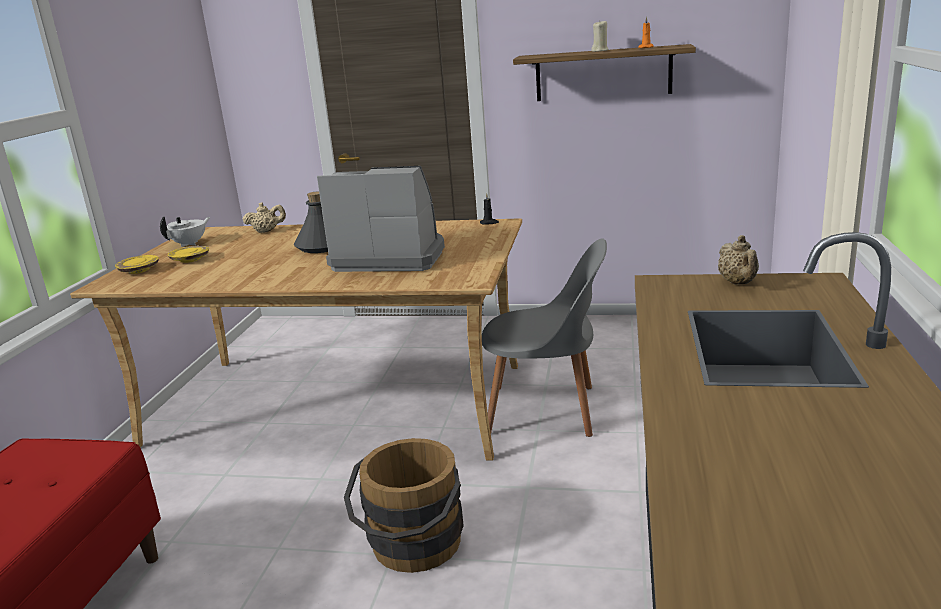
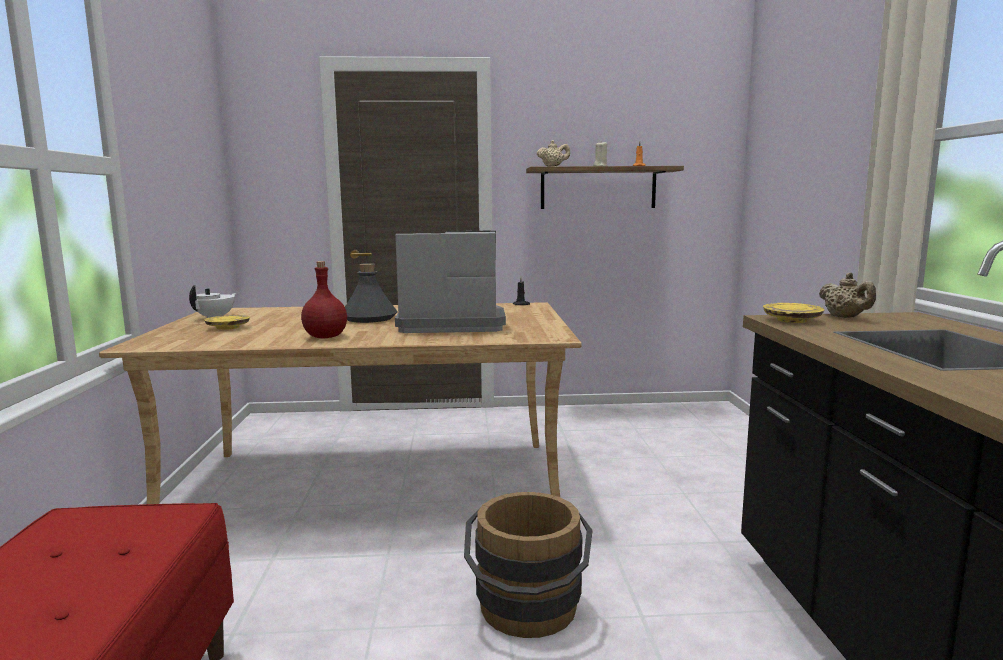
camera: 15 degrees left, 10 degrees down
yellow plate [115,255,159,274] -> yellow plate moved to [763,303,824,323]
beige teapot [243,202,286,233] -> beige teapot moved to [537,140,570,167]
grey chair [482,238,607,437] -> none
none -> red bottle [301,261,347,338]

